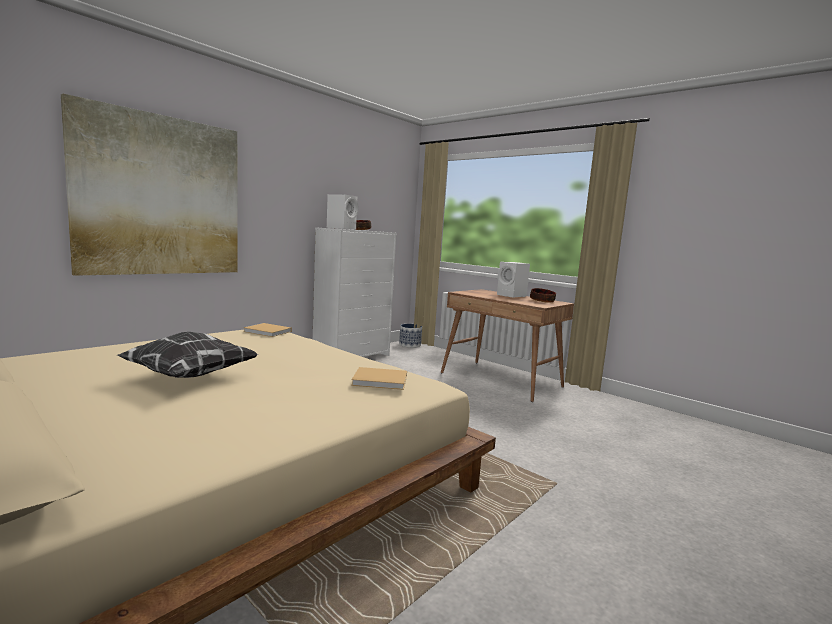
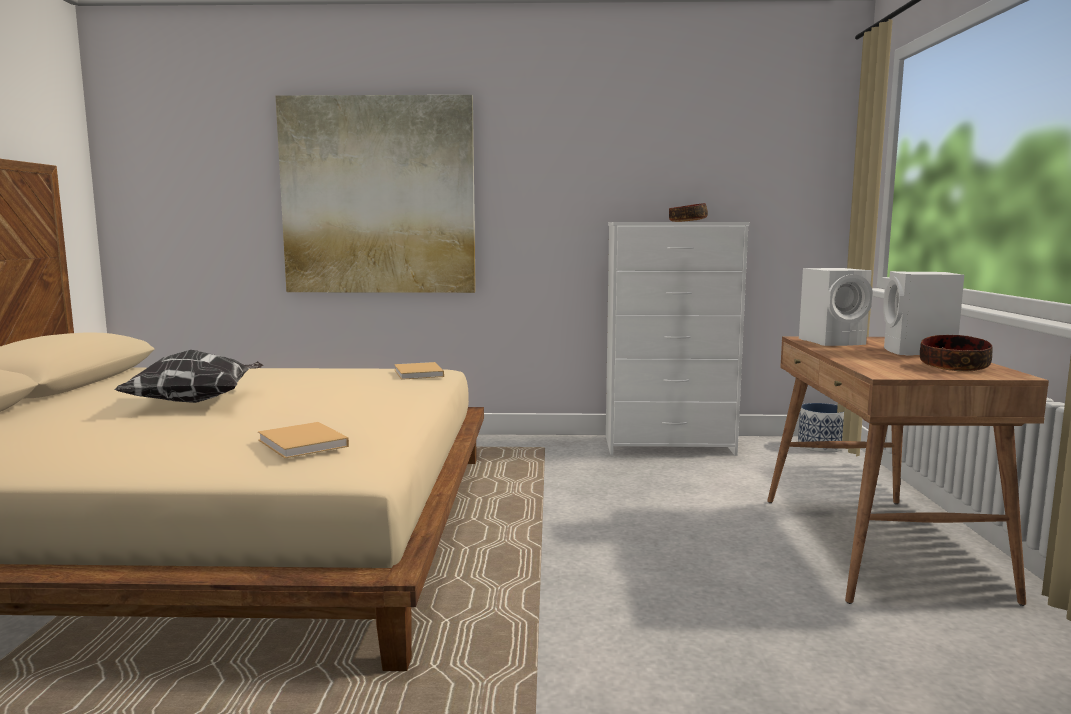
camera: 50 degrees right, 0 degrees up
white speaker [327,194,358,230] -> white speaker moved to [799,268,873,346]

